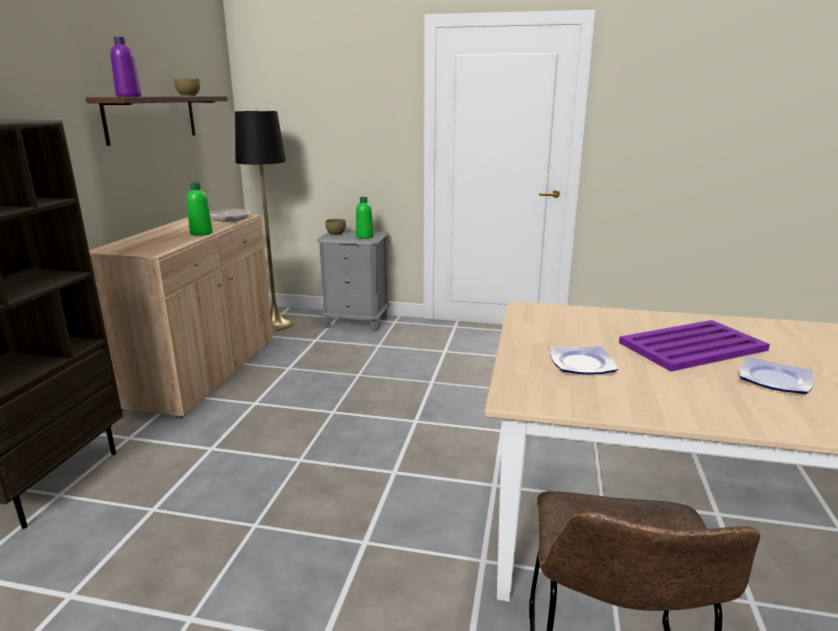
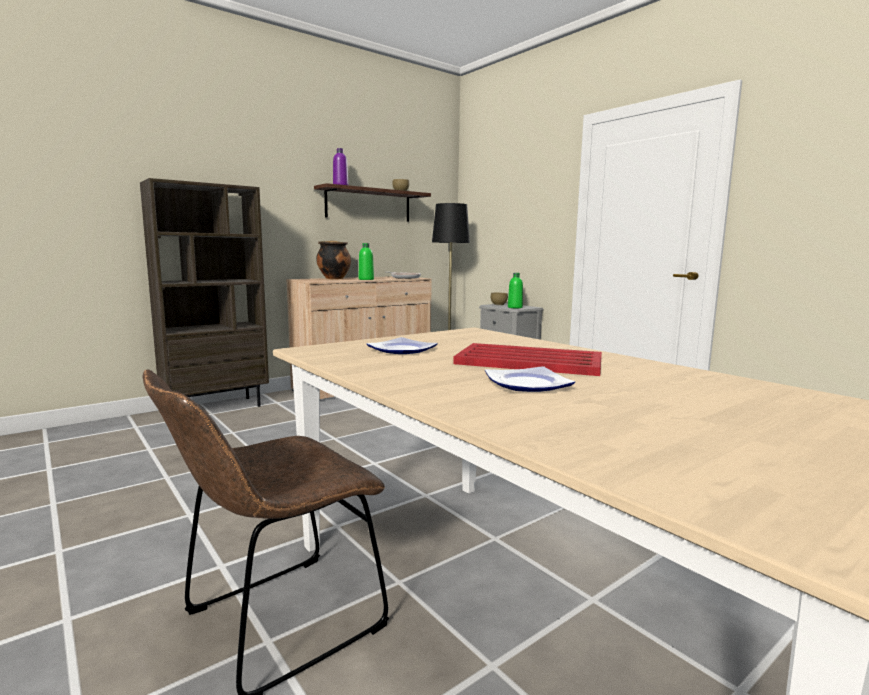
camera: 40 degrees right, 10 degrees down
purple tray [619,320,770,371] -> red tray [453,343,602,376]
none -> cooking pot [316,241,351,279]

